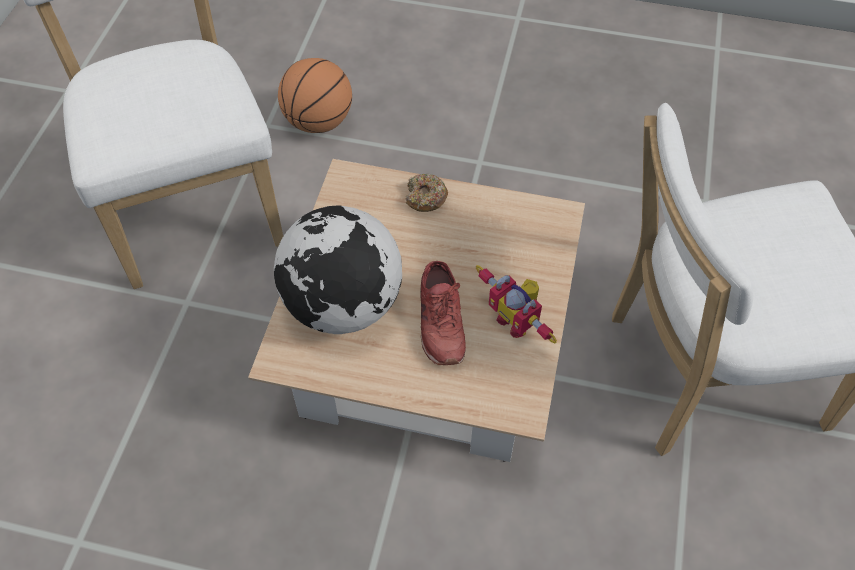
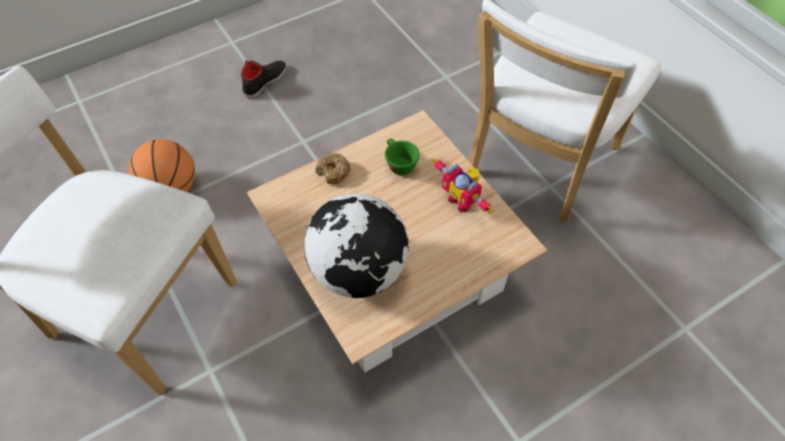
camera: 45 degrees left, 0 degrees up
red shoe [420,261,466,365] -> none
toy robot [476,265,557,344] -> toy robot turned 45 degrees clockwise [432,158,493,214]
none -> black shoe [241,60,287,99]
none -> green cup [385,139,419,175]

